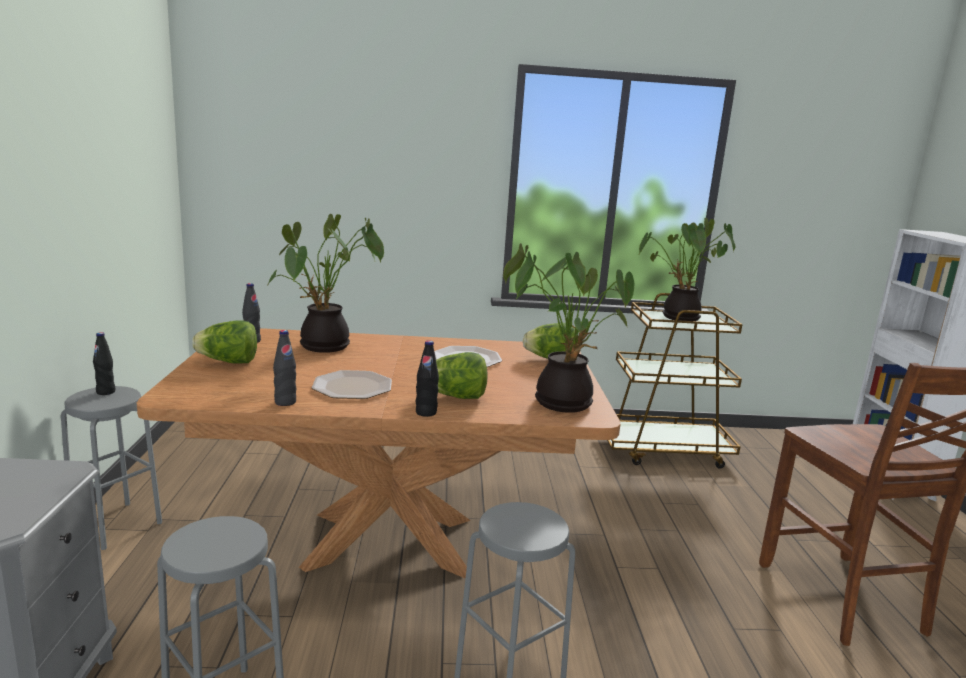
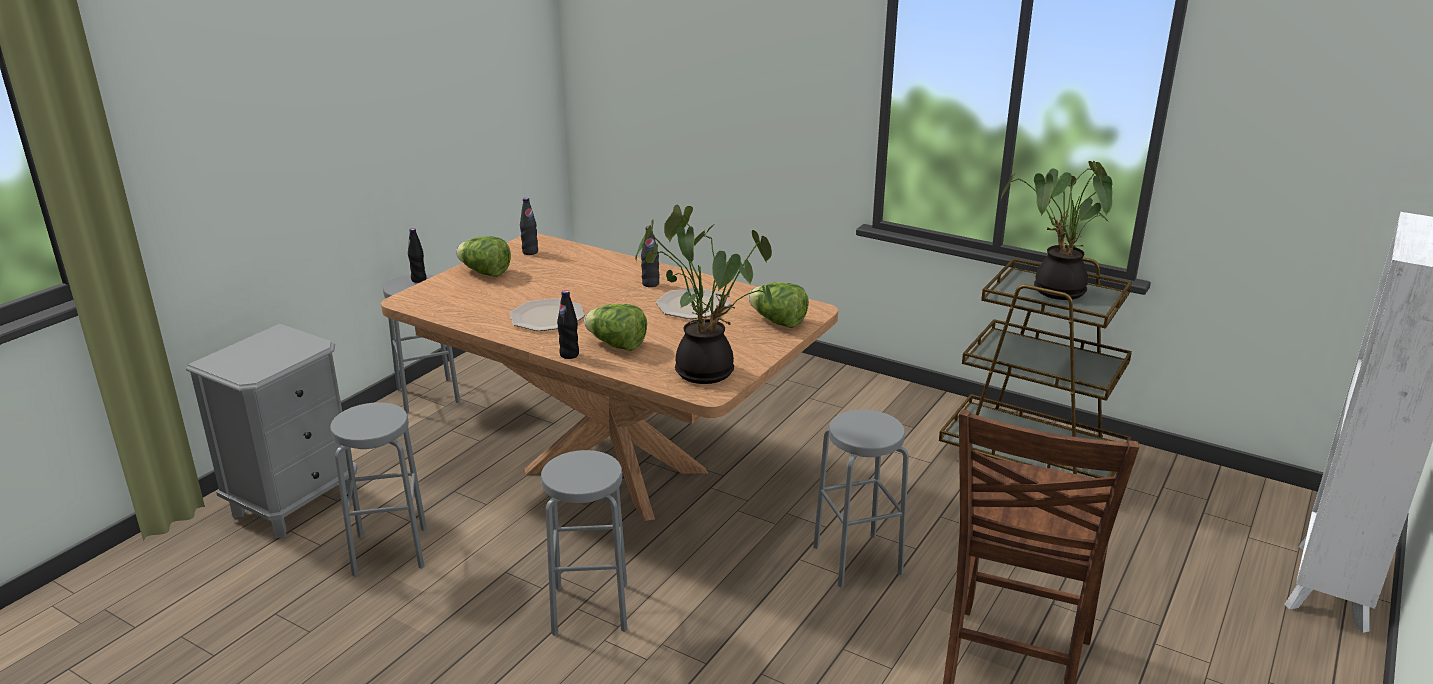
camera: 35 degrees right, 10 degrees up
potted plant [268,214,384,353] -> none
black bottle [273,330,296,406] -> black bottle moved to [641,226,660,287]
none -> grey stool [813,410,909,588]

